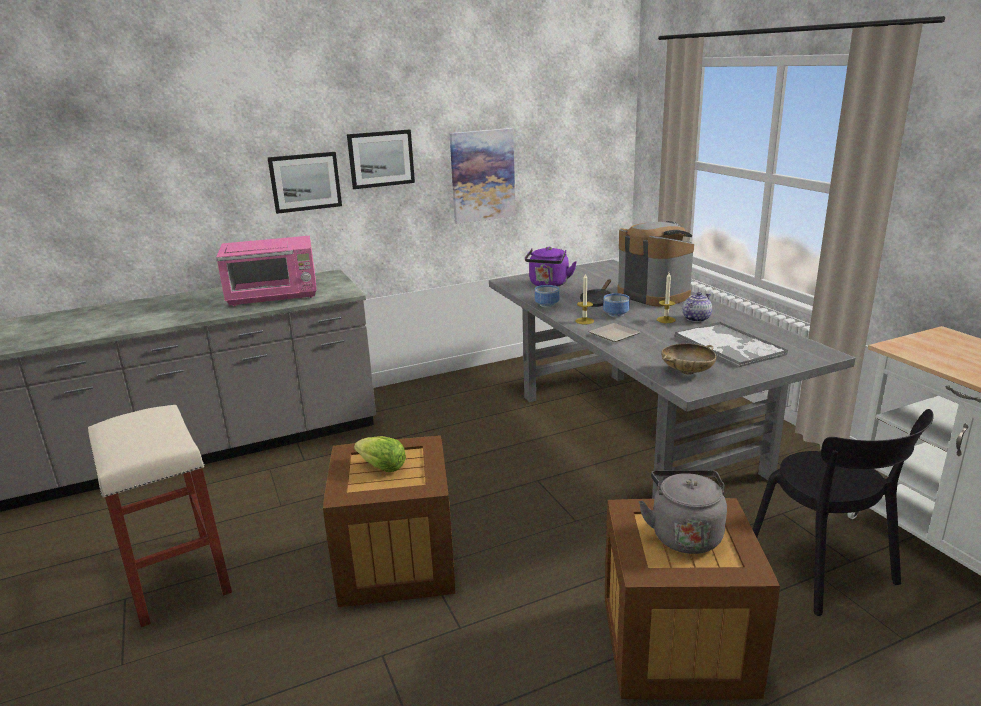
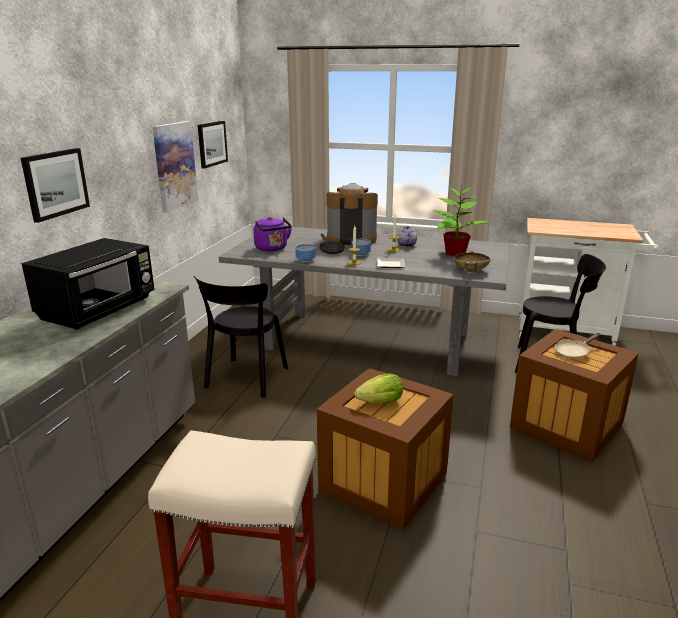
camera: 50 degrees left, 0 degrees up
pink microwave [216,236,317,306] -> black microwave [22,238,154,330]
picture [347,130,415,189] -> picture moved to [198,121,228,169]
grey kettle [639,470,727,554] -> beige frying pan [555,333,600,359]
tray [674,322,788,367] -> potted plant [433,187,490,256]
none -> black chair [194,276,288,398]

